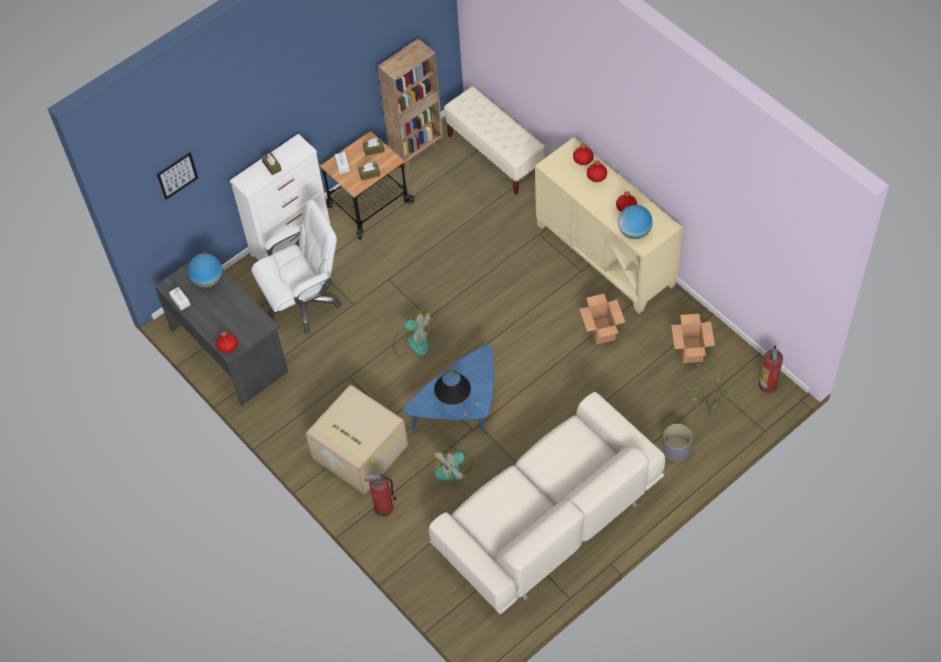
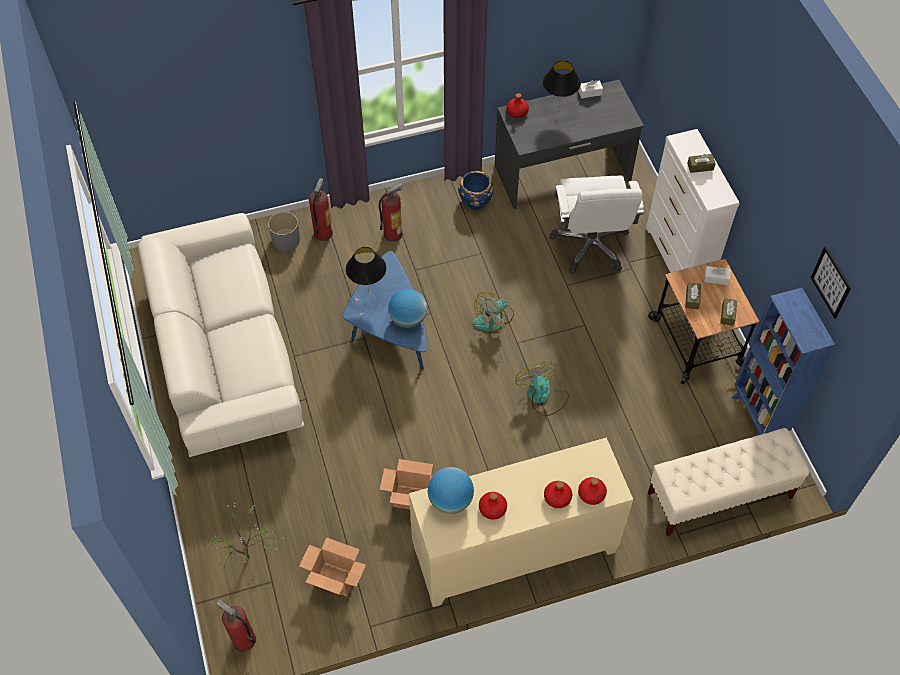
camera: 110 degrees right, 0 degrees up
picture [157,152,198,200] -> picture moved to [811,246,851,319]
globe [188,254,222,288] -> globe moved to [388,289,427,328]
cardboard box [305,384,408,495] -> fire extinguisher [379,183,403,242]
brown bookcase [377,39,443,171] -> blue bookcase [732,288,835,436]
fan [434,447,473,482] -> fan moved to [515,361,569,416]
grey planter [662,424,693,461] -> grey planter moved to [268,212,300,251]
none -> blue planter [458,171,494,210]
none -> black table lamp [542,60,581,111]

